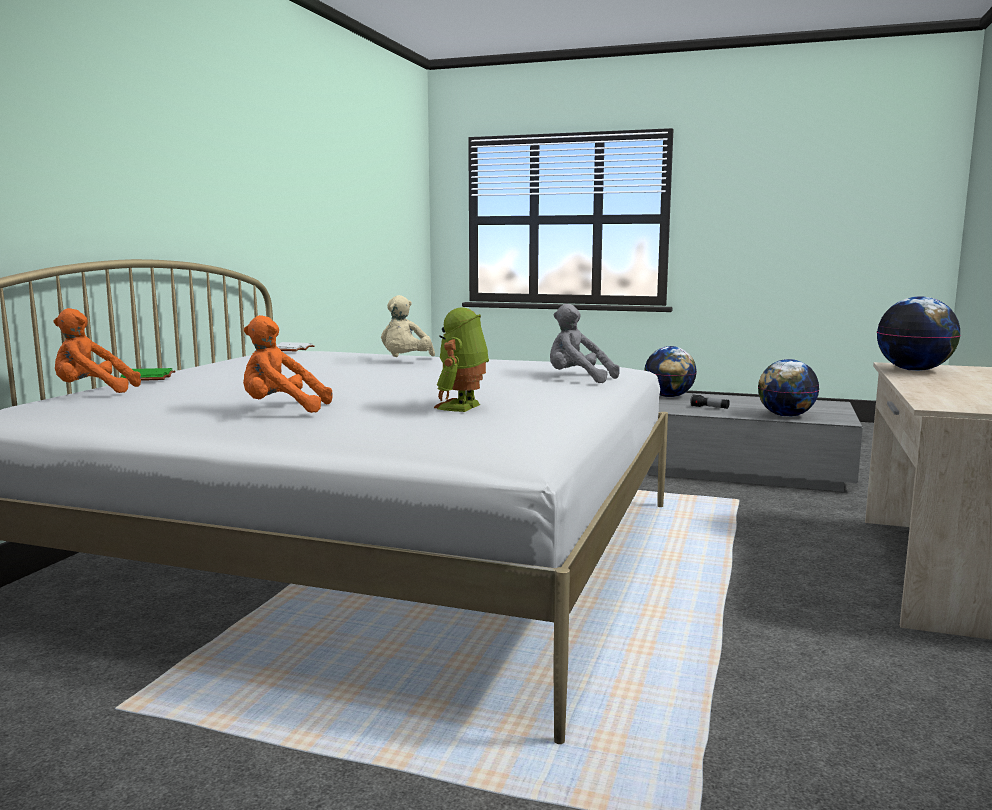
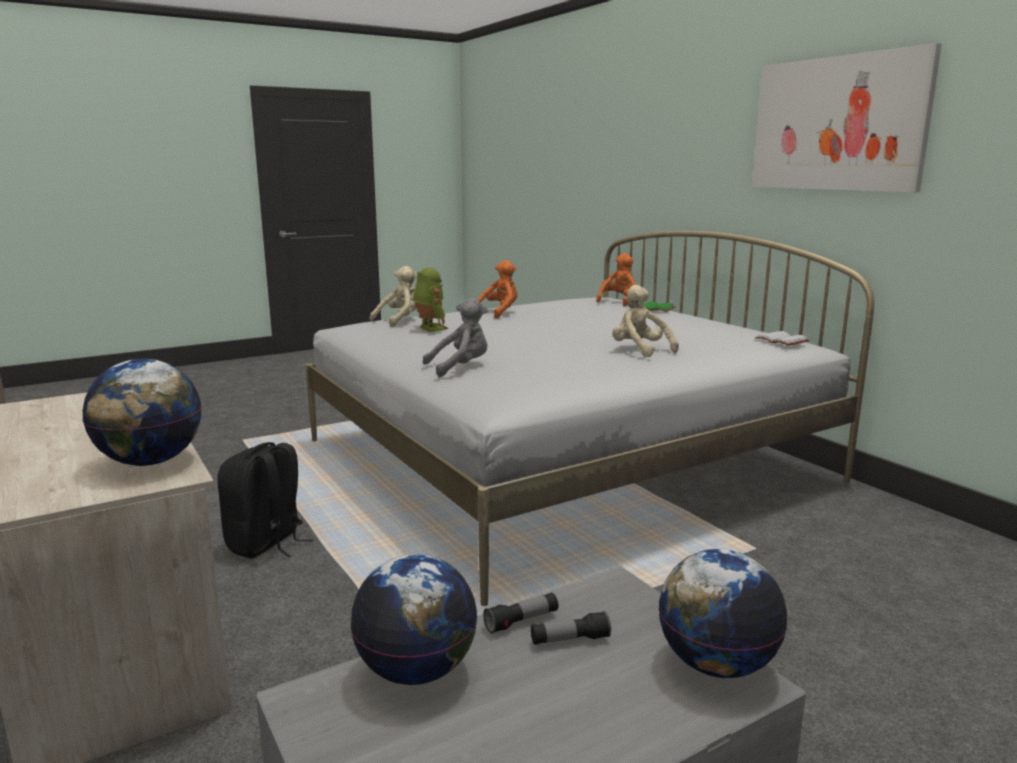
camera: 130 degrees right, 5 degrees up
none -> black backpack [217,442,313,559]
none -> beige plush toy [370,266,418,327]
none -> flashlight [483,593,558,634]
none -> picture [752,43,942,192]

